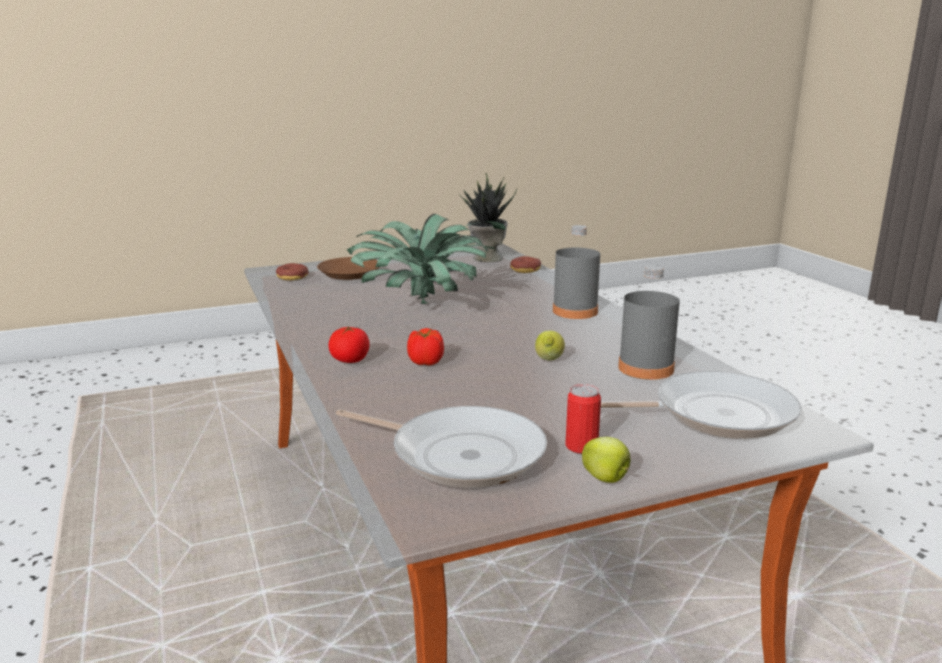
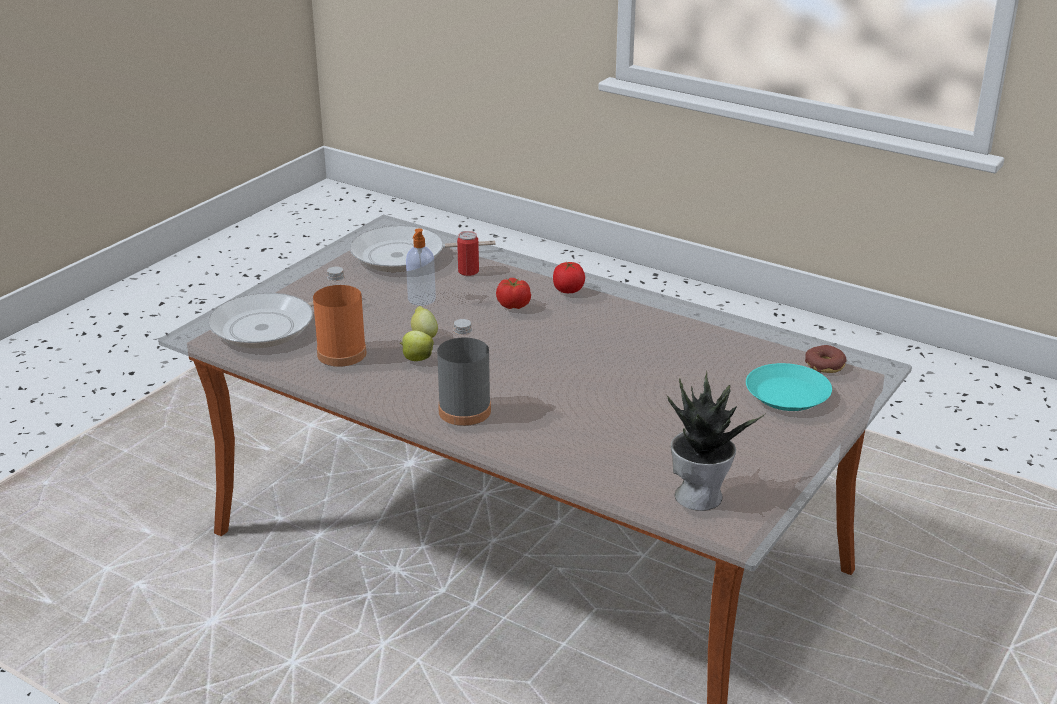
camera: 145 degrees right, 10 degrees up
brown plate [317,257,380,280] -> turquoise plate [746,363,832,411]
potted plant [347,214,506,304] -> none
donut [510,256,541,273] -> none
can [565,384,601,454] -> can moved to [457,231,479,276]
apple [582,437,631,483] -> apple moved to [400,331,434,361]
grey bottle [618,265,680,380] -> orange bottle [313,267,366,367]
none -> soap dispenser [406,228,436,306]

